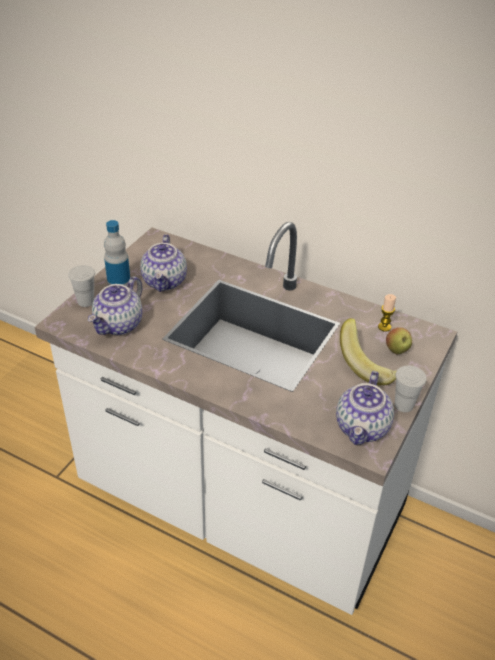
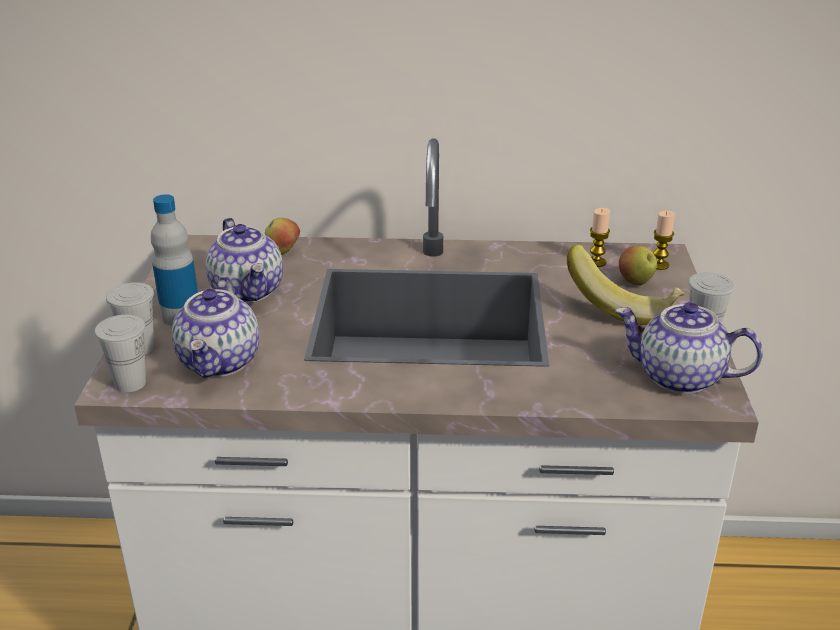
camera: 25 degrees left, 10 degrees down
teapot [336,371,394,445] -> teapot turned 120 degrees clockwise [615,302,763,394]
none -> white cup [95,315,146,392]
none -> apple [265,218,300,255]
none -> candle [653,211,675,270]

